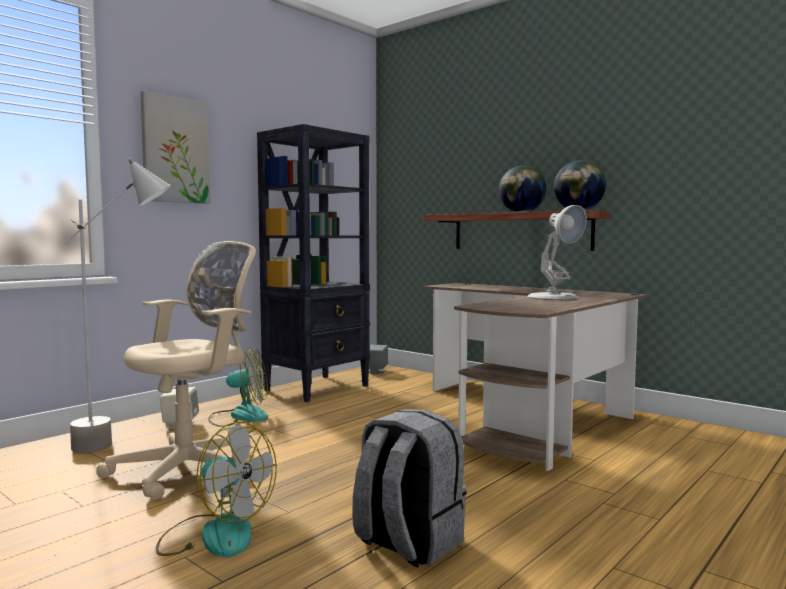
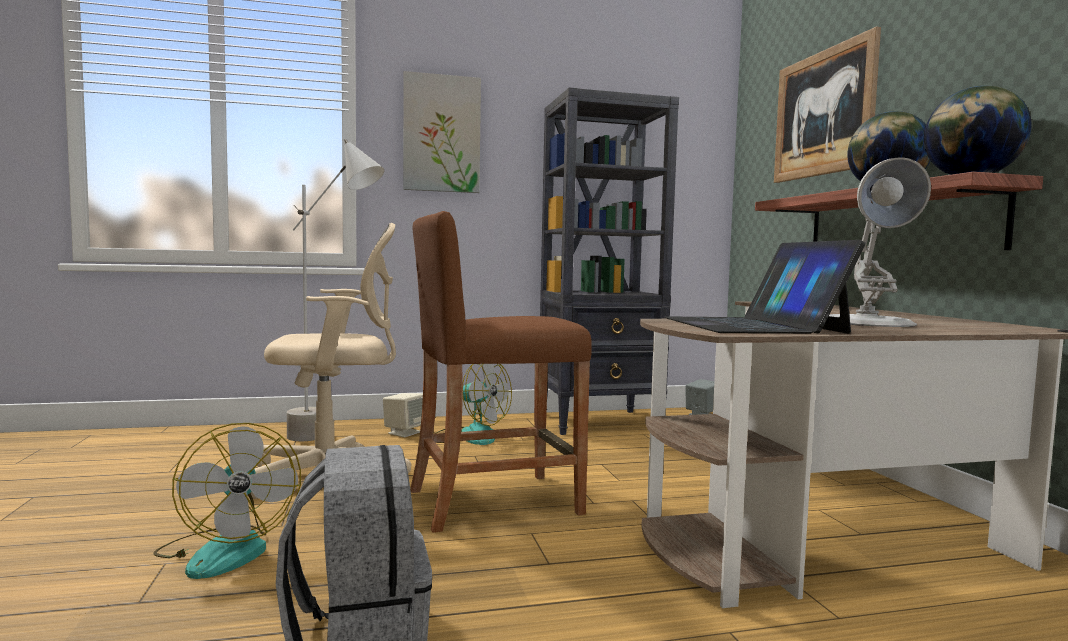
camera: 35 degrees right, 0 degrees up
none -> brown stool [410,211,592,533]
none -> laptop [664,240,866,334]
none -> picture [774,27,881,183]

